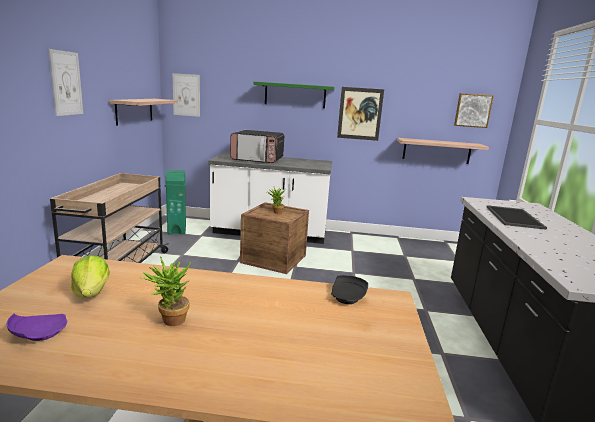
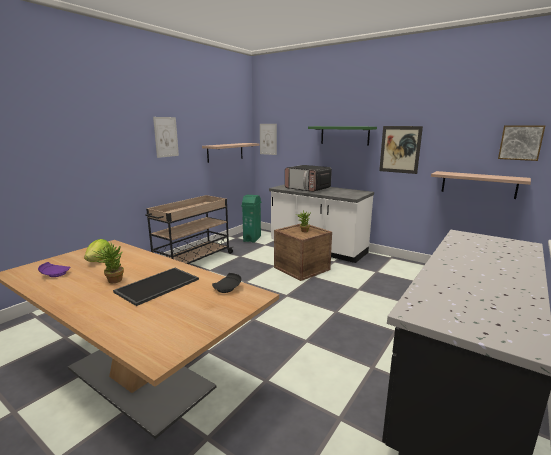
camera: 30 degrees right, 0 degrees up
tray [487,205,547,230] -> tray moved to [113,268,199,306]

